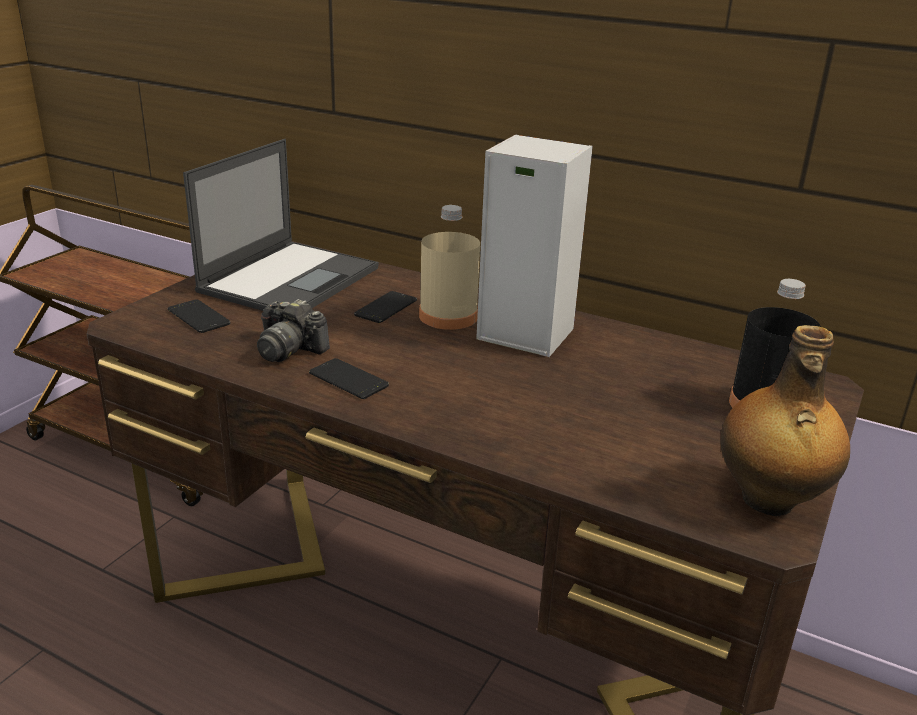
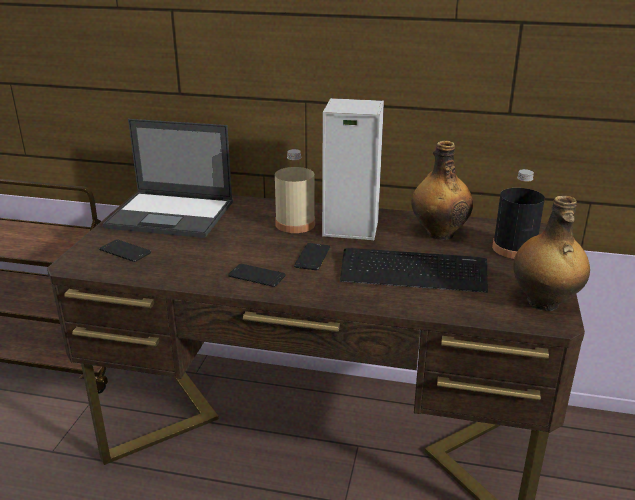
camera: 15 degrees left, 0 degrees up
laptop [183,139,379,311] -> laptop turned 90 degrees clockwise [103,119,233,238]
camera [257,299,330,362] -> none
phone [354,291,417,323] -> phone moved to [294,243,330,270]
none -> keyboard [340,248,488,293]
none -> bottle [411,141,473,240]

